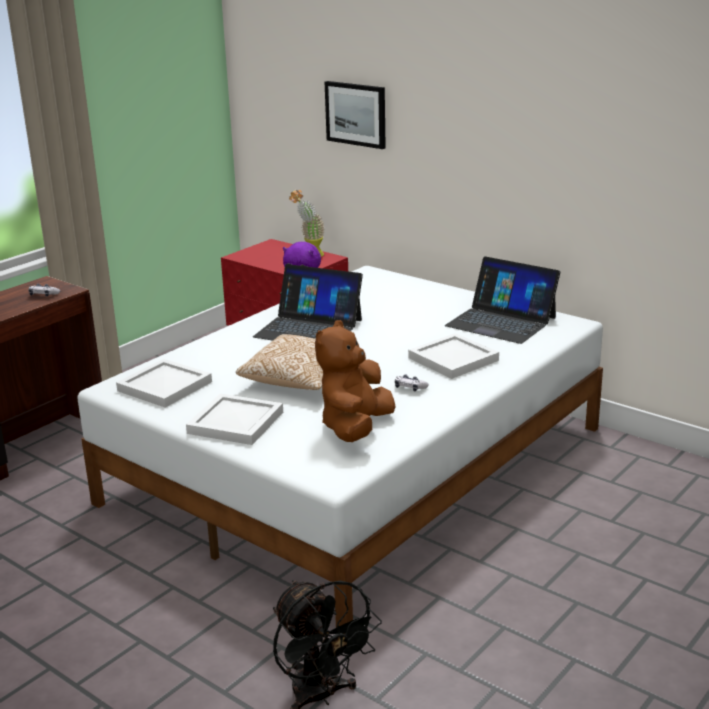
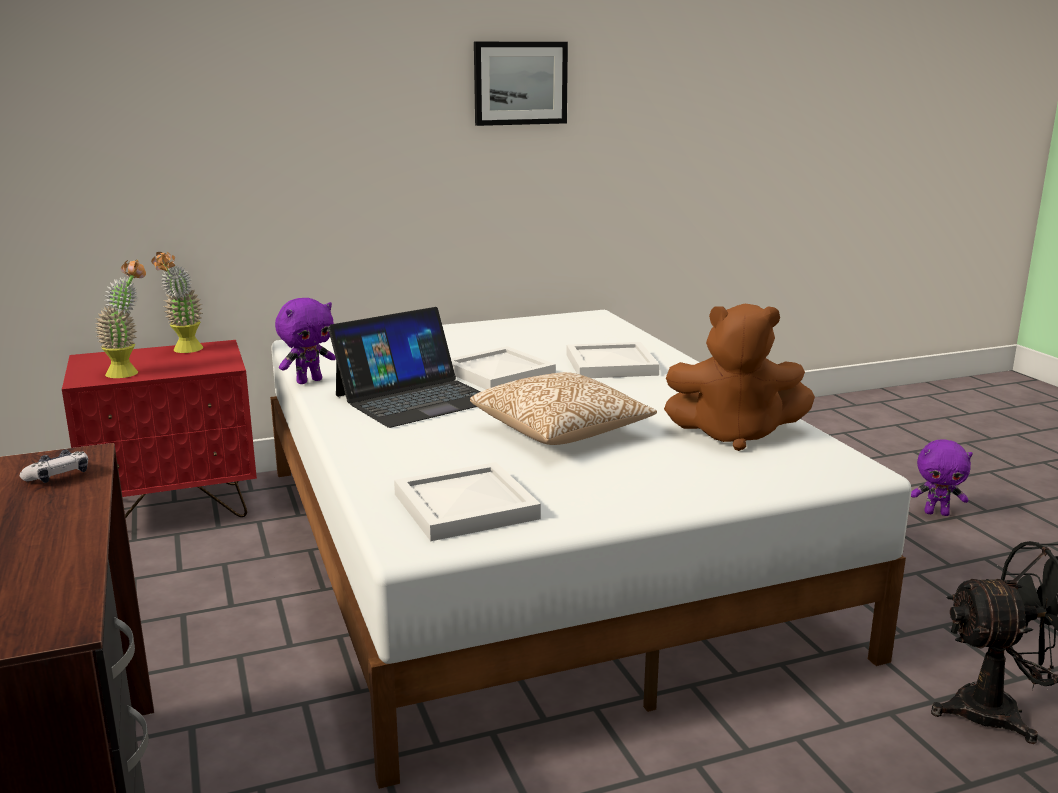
camera: 60 degrees left, 5 degrees down
white tray [186,393,283,445] -> white tray moved to [451,346,556,389]
brown plush toy [315,320,396,442] -> brown plush toy turned 45 degrees counterclockwise [664,304,815,451]
picture [325,81,386,149] -> picture moved to [474,42,568,126]
game controller [395,374,429,392] -> none
laptop [445,256,560,344] -> none
none -> potted plant [96,260,146,378]
none -> purple plush toy [911,439,973,516]

